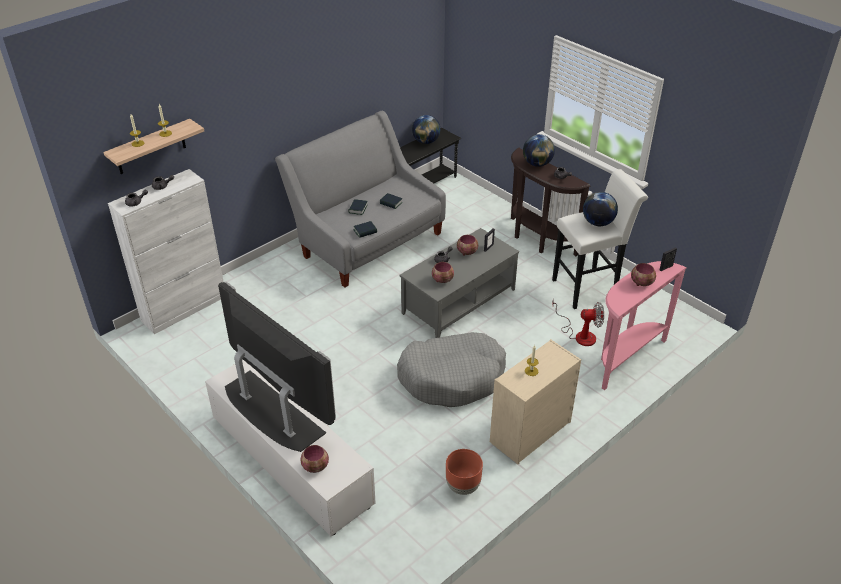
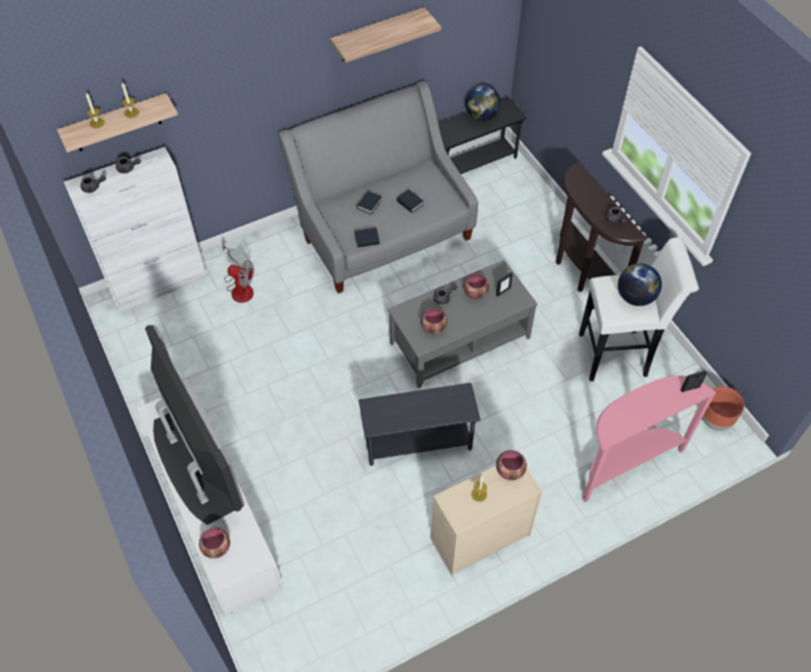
camera: 15 degrees right, 15 degrees up
grey dog bed [397,332,506,407] -> grey side table [359,383,480,466]
brown planter [446,449,483,495] -> brown planter moved to [702,386,744,431]
globe [523,134,555,167] -> none
fan [552,299,604,346] -> fan moved to [222,243,254,303]
bowl [631,263,656,286] -> bowl moved to [496,450,527,480]
none -> shelf [330,7,441,63]

